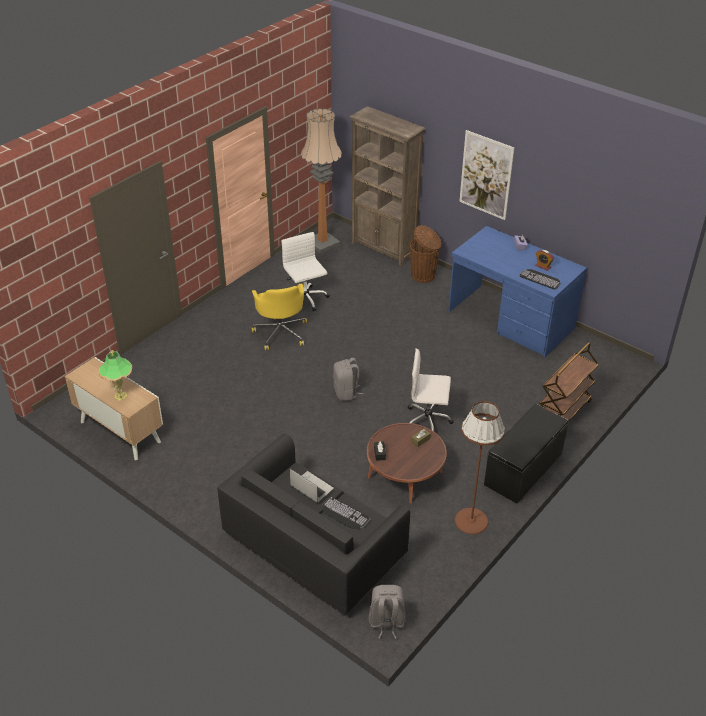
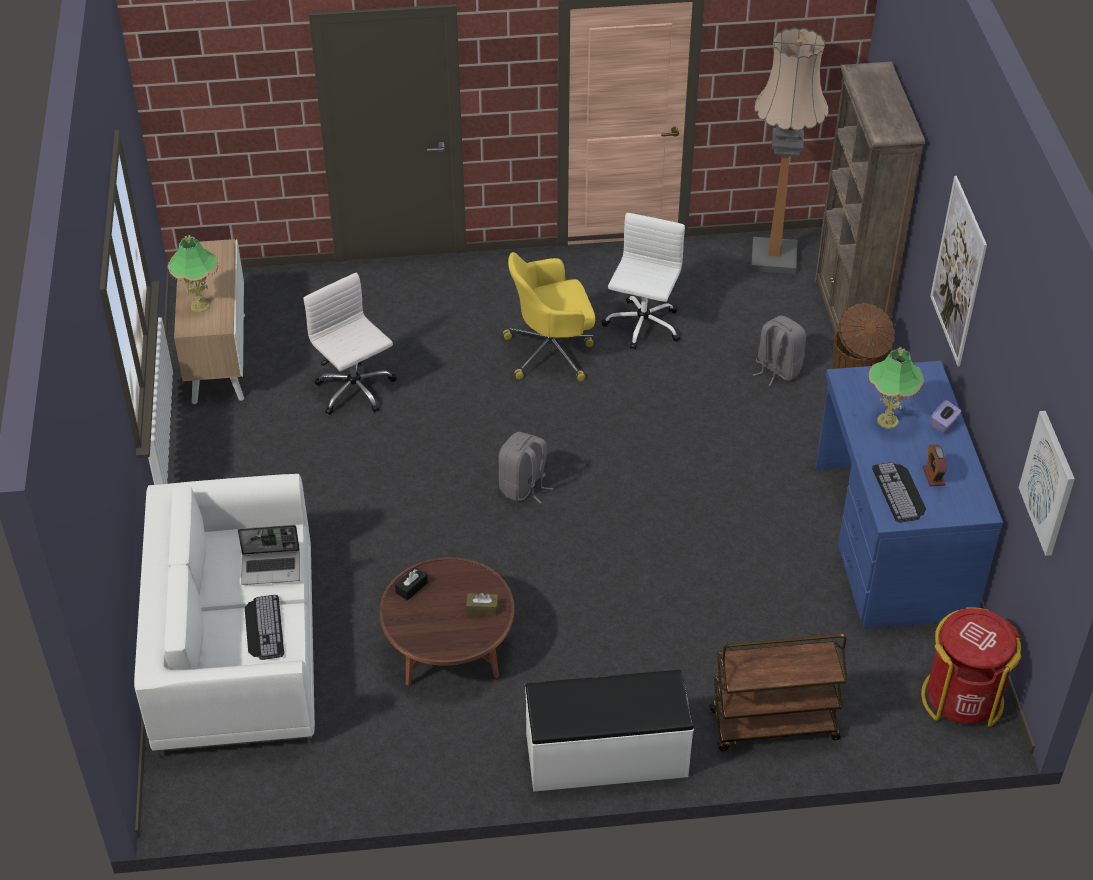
camera: 45 degrees right, 5 degrees up
black sofa [217,433,410,619] -> white sofa [134,474,315,758]
yellow office chair [252,283,307,350] -> yellow office chair turned 45 degrees clockwise [503,252,595,381]
laptop [290,469,334,503] -> laptop turned 90 degrees clockwise [238,525,300,585]
grey backpack [369,585,405,639] -> grey backpack moved to [753,316,806,386]
white office chair [408,348,454,431] -> white office chair moved to [303,273,397,415]
brown floor lamp [455,401,505,534] -> none
black bench [484,404,568,504] -> white bench [525,670,694,792]
none -> table lamp [868,347,924,429]
none -> red trash can [921,607,1022,727]
none -> picture [1019,411,1075,556]

